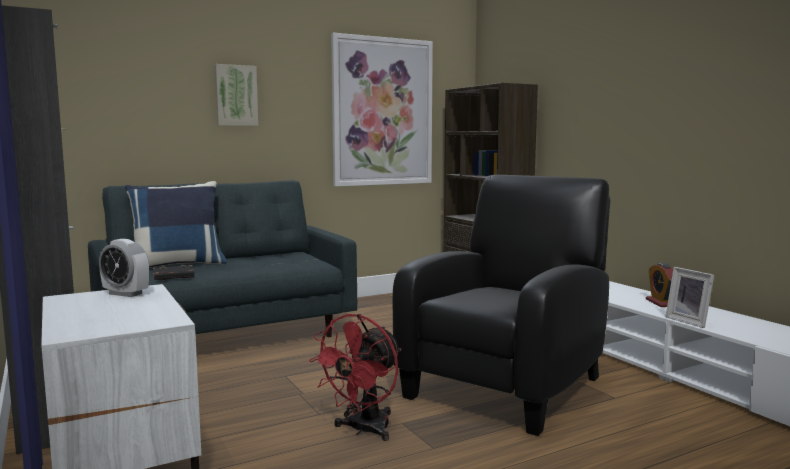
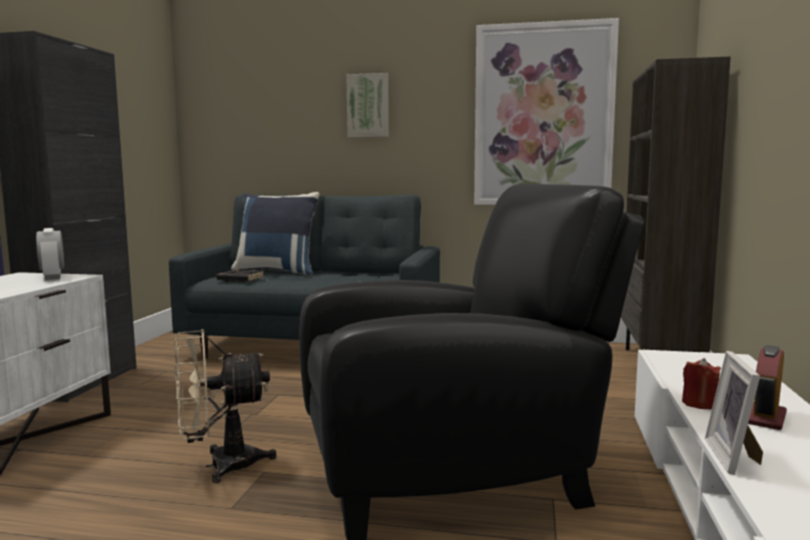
camera: 40 degrees right, 0 degrees up
red fan [309,314,401,441] -> beige fan [174,329,277,483]
none -> red candle [682,358,721,409]

